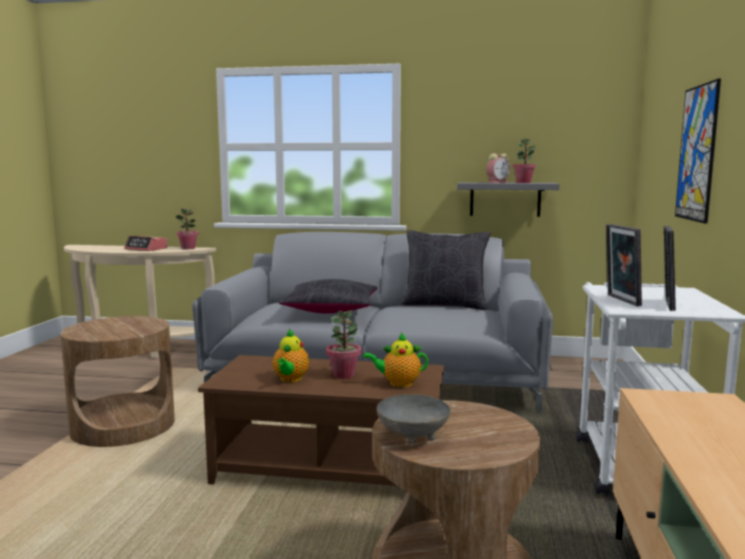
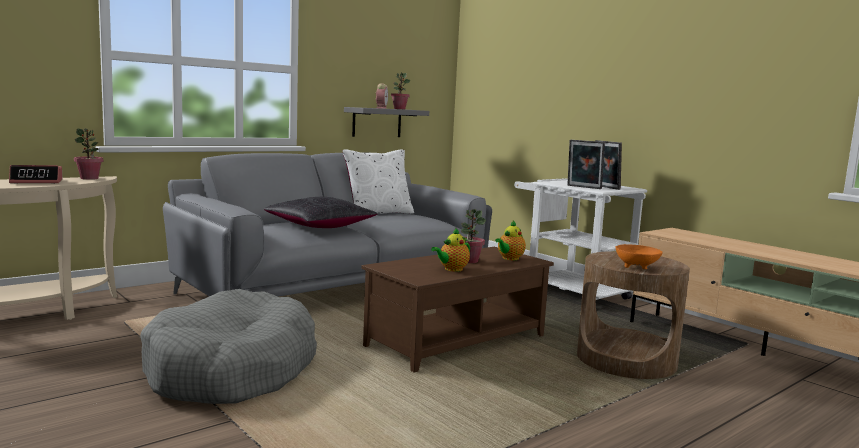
camera: 50 degrees left, 0 degrees up
brown side table [60,316,175,447] -> grey dog bed [140,289,317,404]
teapot [273,329,309,382] -> teapot turned 90 degrees clockwise [431,227,470,272]
grey bowl [377,394,451,444] -> orange bowl [616,244,663,270]
black pillow [401,230,490,310] -> white pillow [343,150,414,214]
picture [675,79,721,224] -> none

